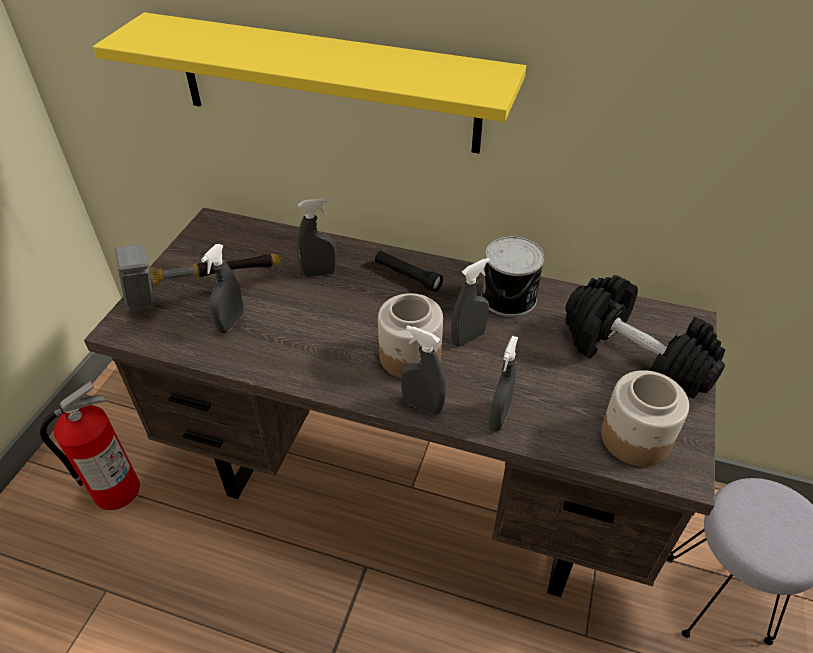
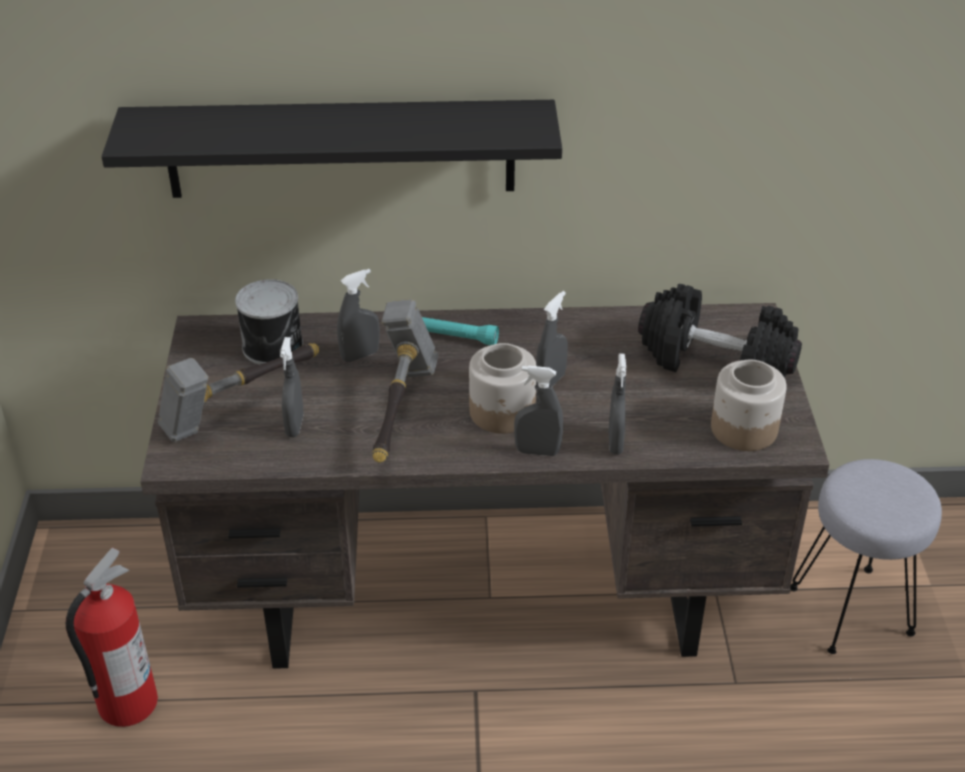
camera: 20 degrees left, 5 degrees down
yellow shelf [93,12,526,154] -> black shelf [102,100,562,198]
black flashlight [375,251,443,292] -> turquoise flashlight [422,317,499,345]
can [481,236,545,317] -> can moved to [235,279,303,365]
none -> hammer [372,299,439,463]

